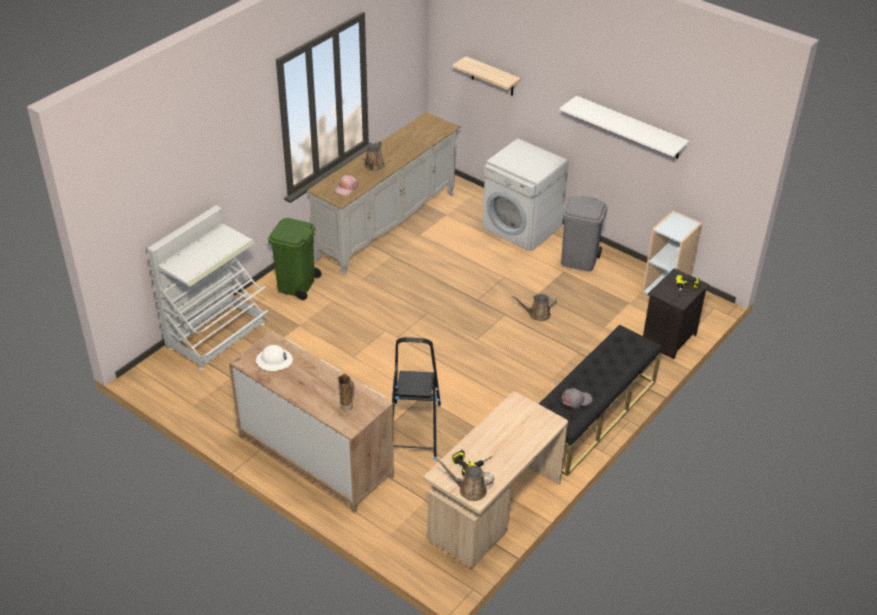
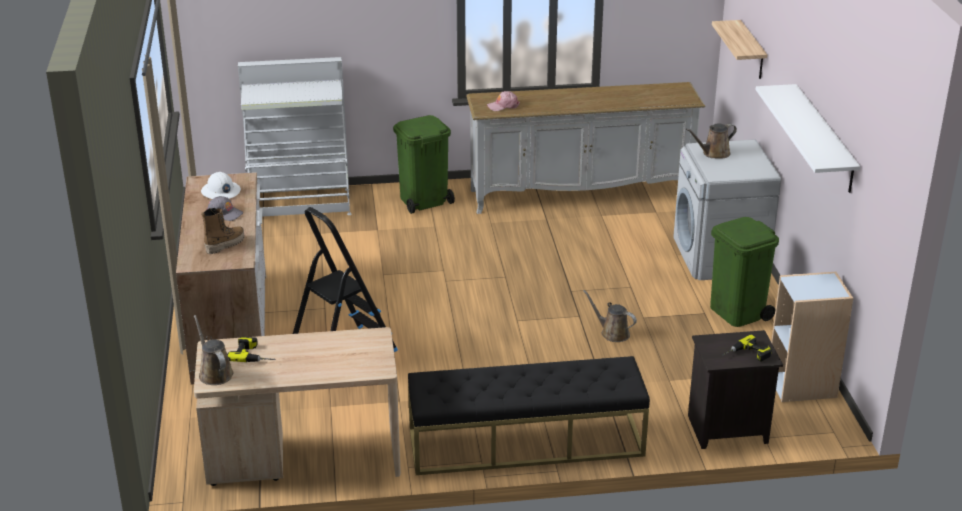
camera: 45 degrees right, 10 degrees down
brown watering can [362,141,385,171] -> brown watering can moved to [686,123,737,159]
grey trash can [561,196,607,271] -> green trash can [710,217,779,327]
grey cap [561,388,592,409] -> grey cap moved to [207,196,243,221]

